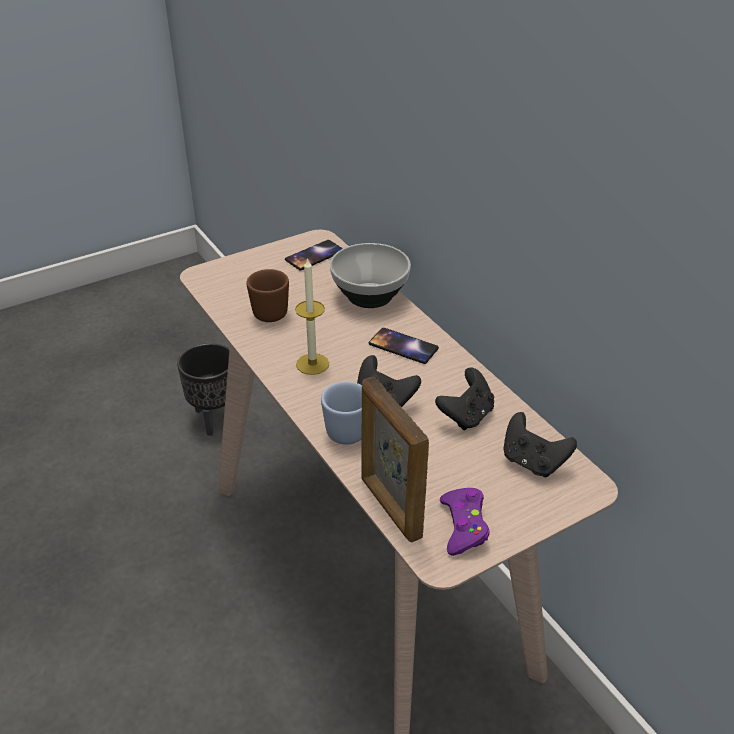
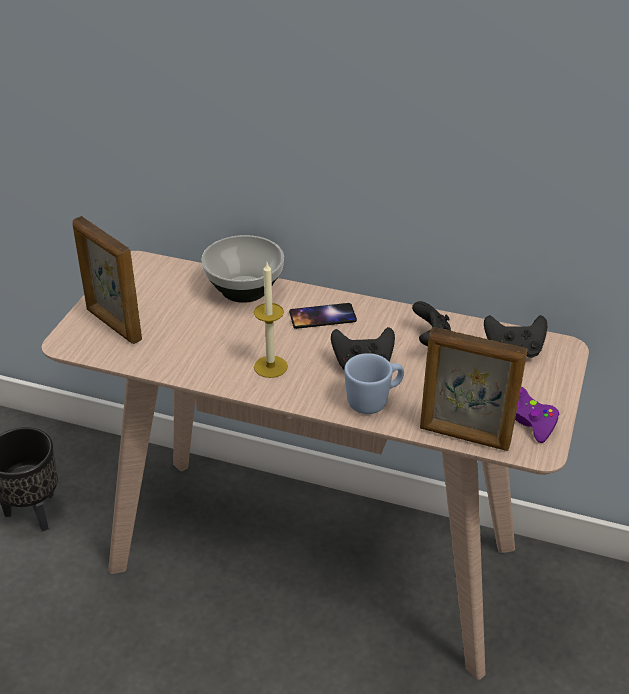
camera: 40 degrees left, 0 degrees up
brown mug [246,269,289,322] -> none
phone [285,240,343,271] -> none
none -> picture frame [72,216,142,344]

